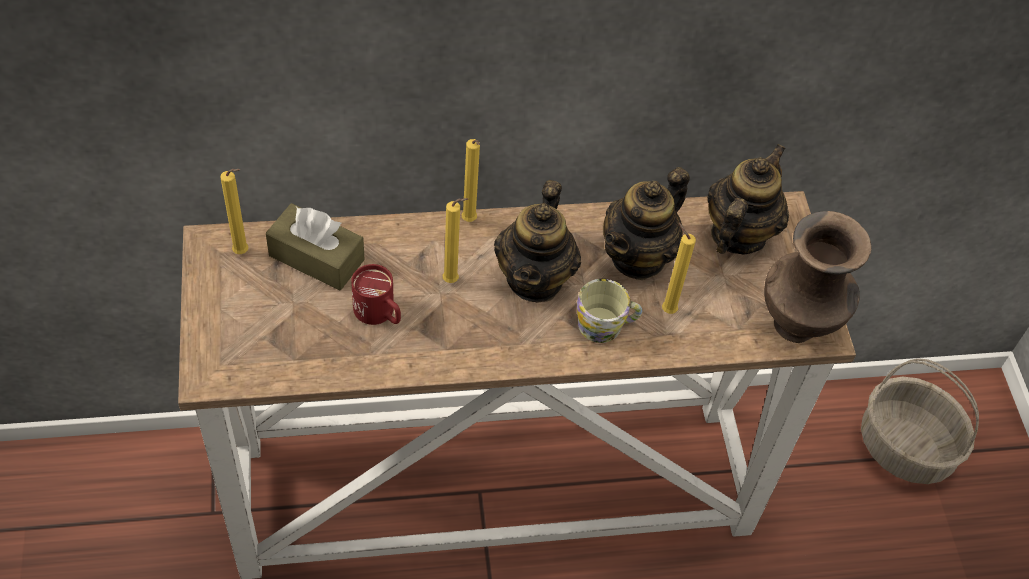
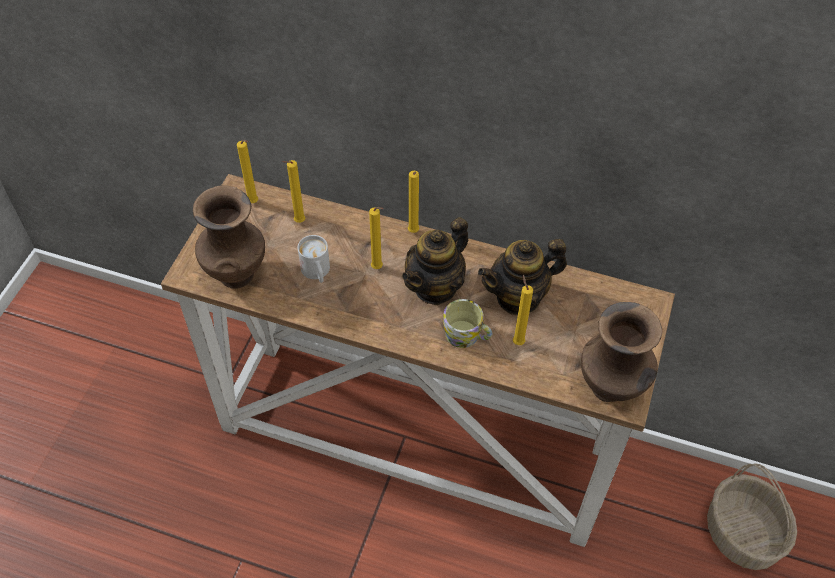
camera: 30 degrees right, 0 degrees up
brown tissue box [266,203,365,290] -> yellow candle [283,160,305,223]
red mug [351,264,401,325] -> white mug [298,235,330,283]
teapot [707,144,789,255] -> none
none -> brown vase [193,185,265,289]

